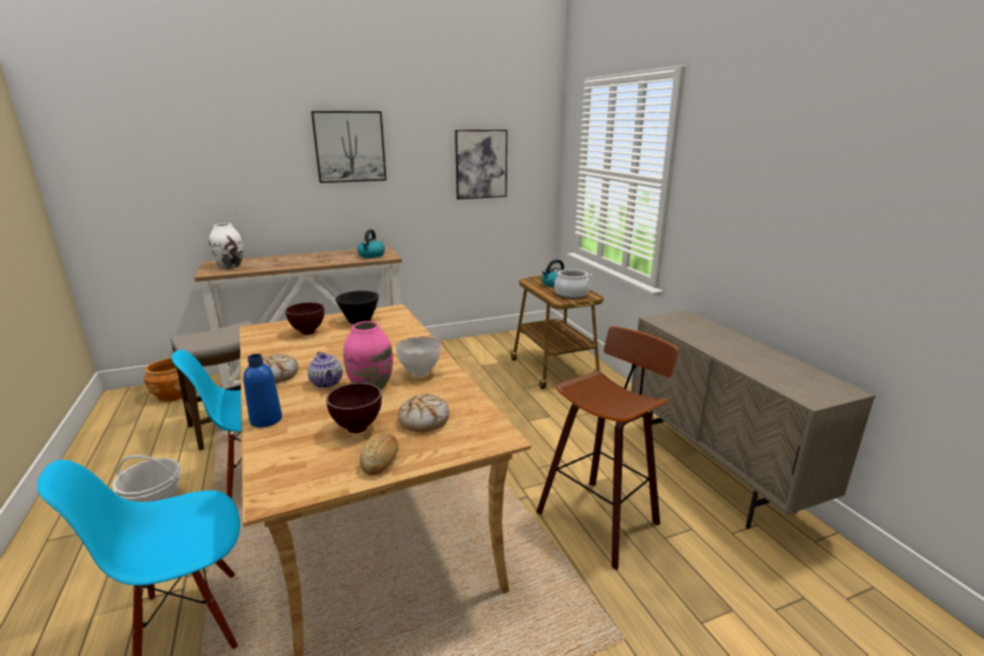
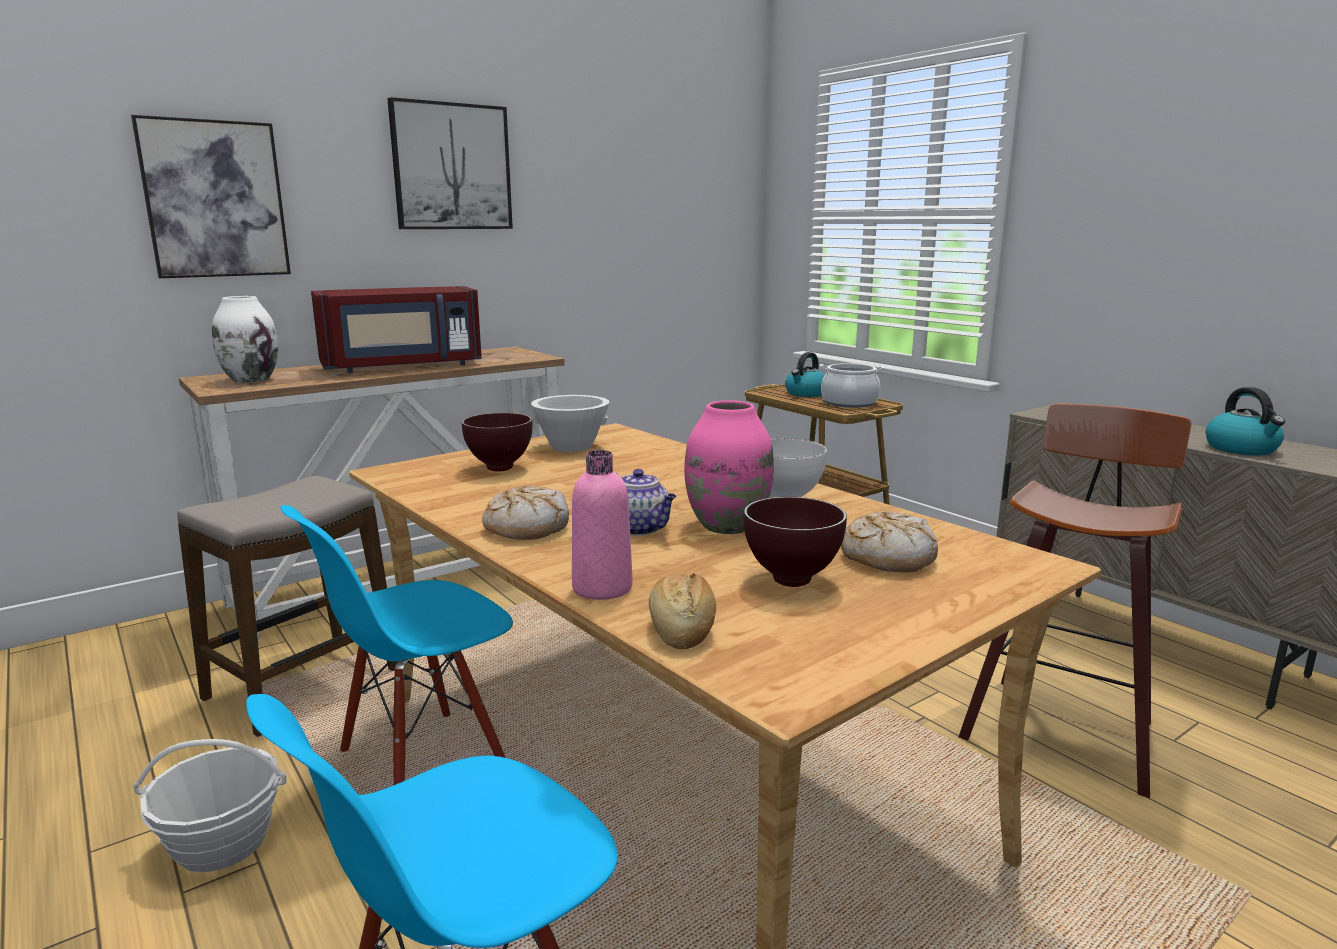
camera: 15 degrees left, 5 degrees down
brown planter [143,358,182,402] -> none
blue bottle [243,354,282,427] -> pink bottle [572,450,633,600]
black bowl [335,291,379,324] -> white bowl [531,395,609,452]
kettle [357,229,385,258] -> kettle moved to [1206,387,1285,455]
bread [360,433,398,476] -> bread moved to [649,573,716,649]
picture [455,130,507,199] -> picture moved to [131,115,291,278]
none -> red microwave [311,286,482,373]

